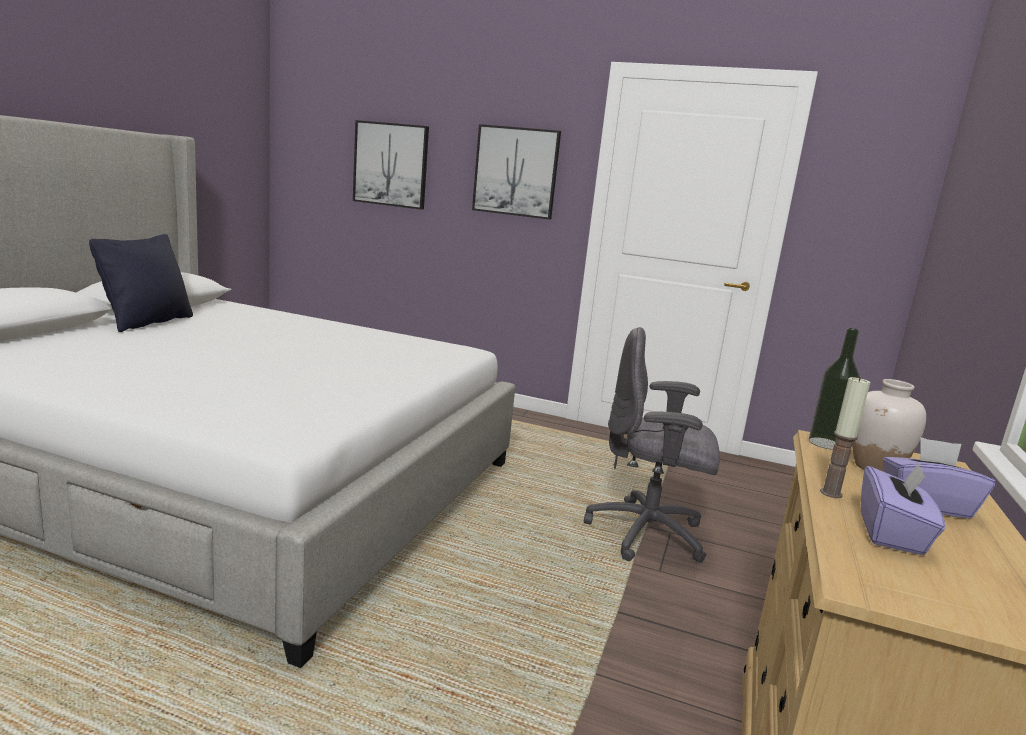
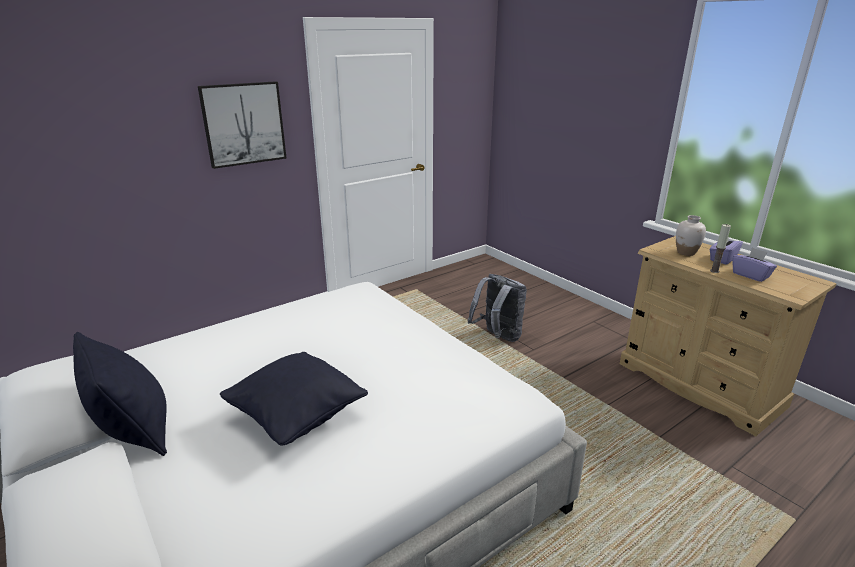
camera: 55 degrees left, 10 degrees up
picture [353,120,429,210] -> none
grey office chair [584,327,720,563] -> grey backpack [468,274,527,342]
bottle [809,328,860,450] -> none
none -> black pillow [220,352,368,446]

